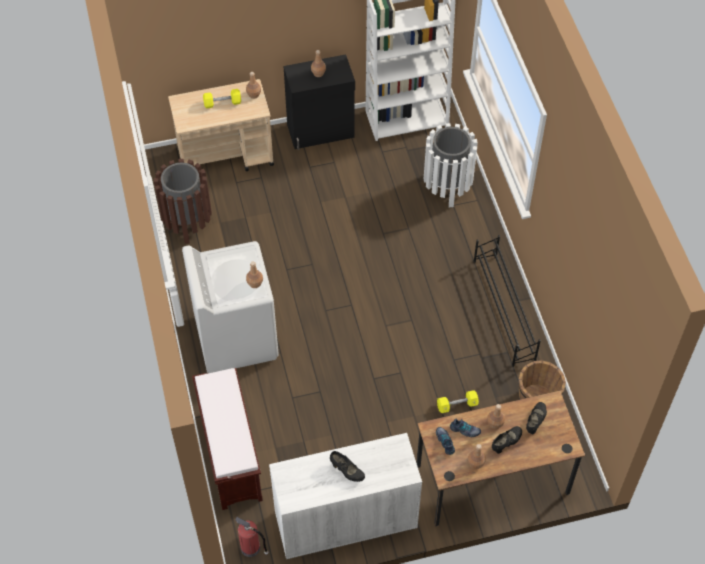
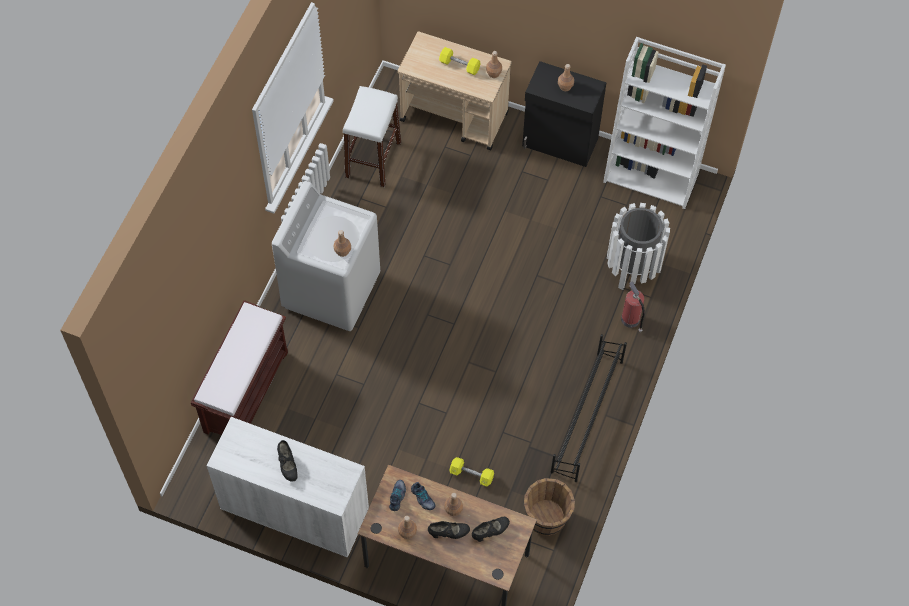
camera: 35 degrees right, 5 degrees up
brown trash can [154,159,212,244] -> white stool [343,86,401,187]
fire extinguisher [235,517,268,557] -> fire extinguisher moved to [621,281,645,332]

